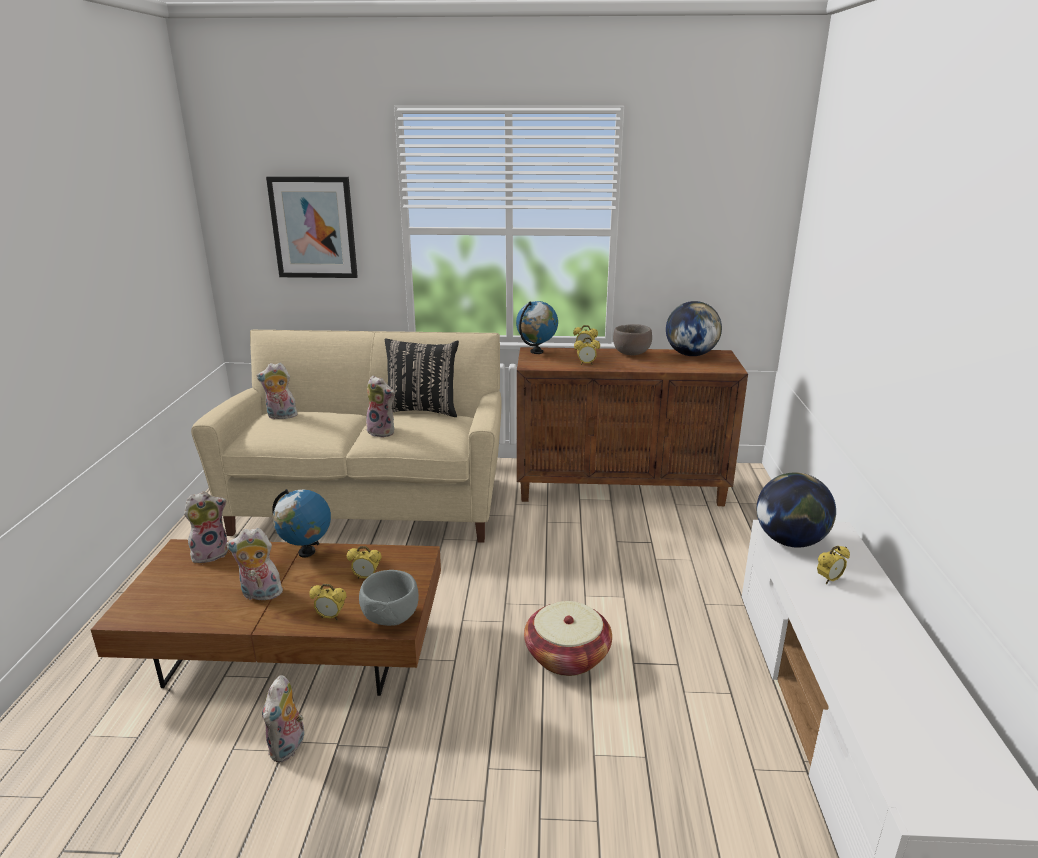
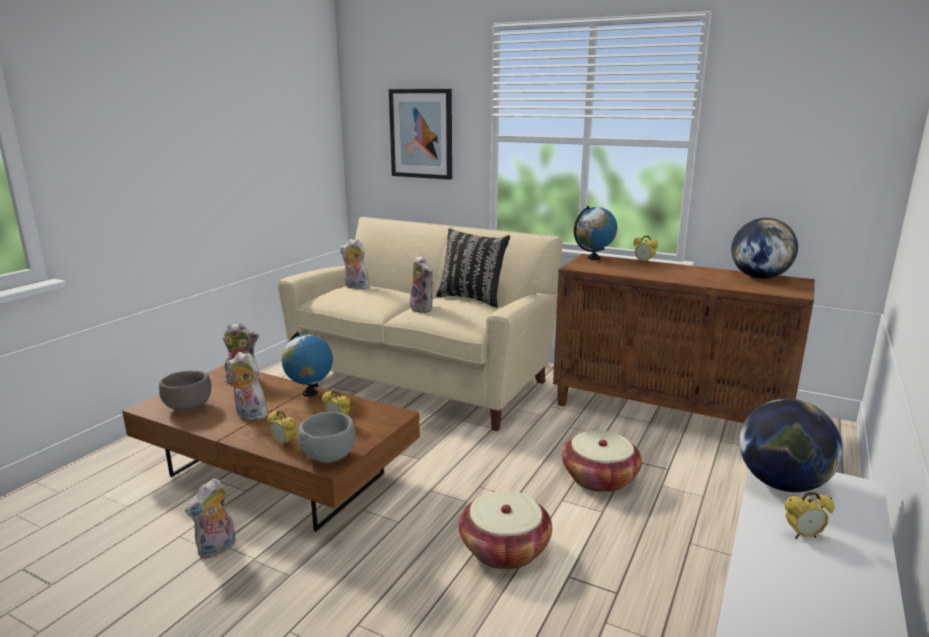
camera: 25 degrees right, 5 degrees down
alarm clock [574,337,600,365] -> none
brown bowl [613,324,652,355] -> brown bowl moved to [159,371,211,411]
none -> basket [562,431,642,493]

